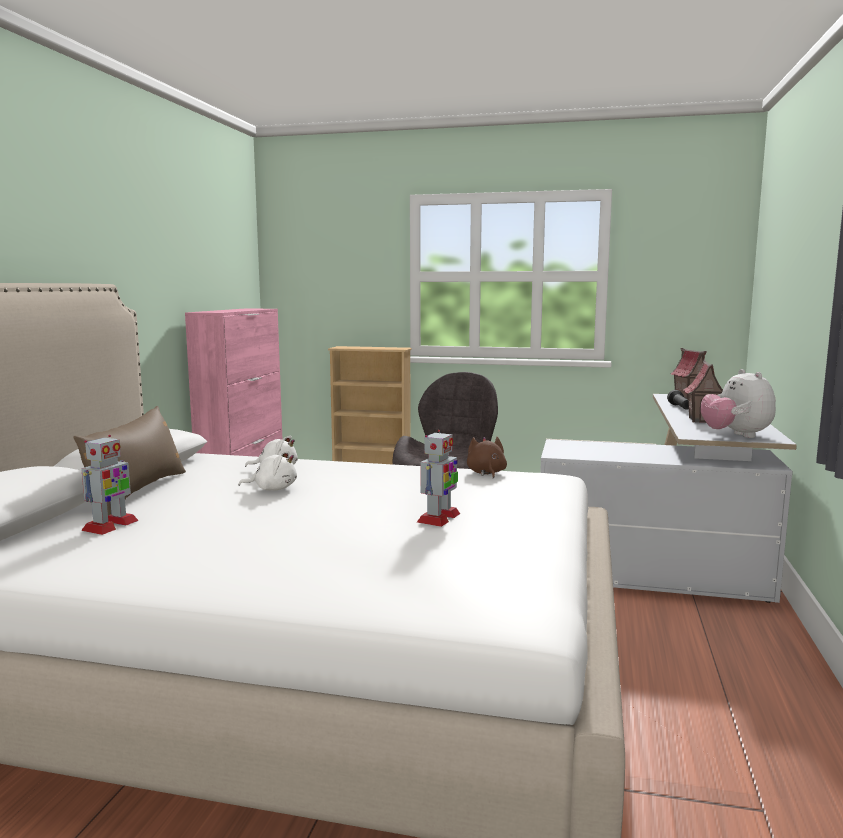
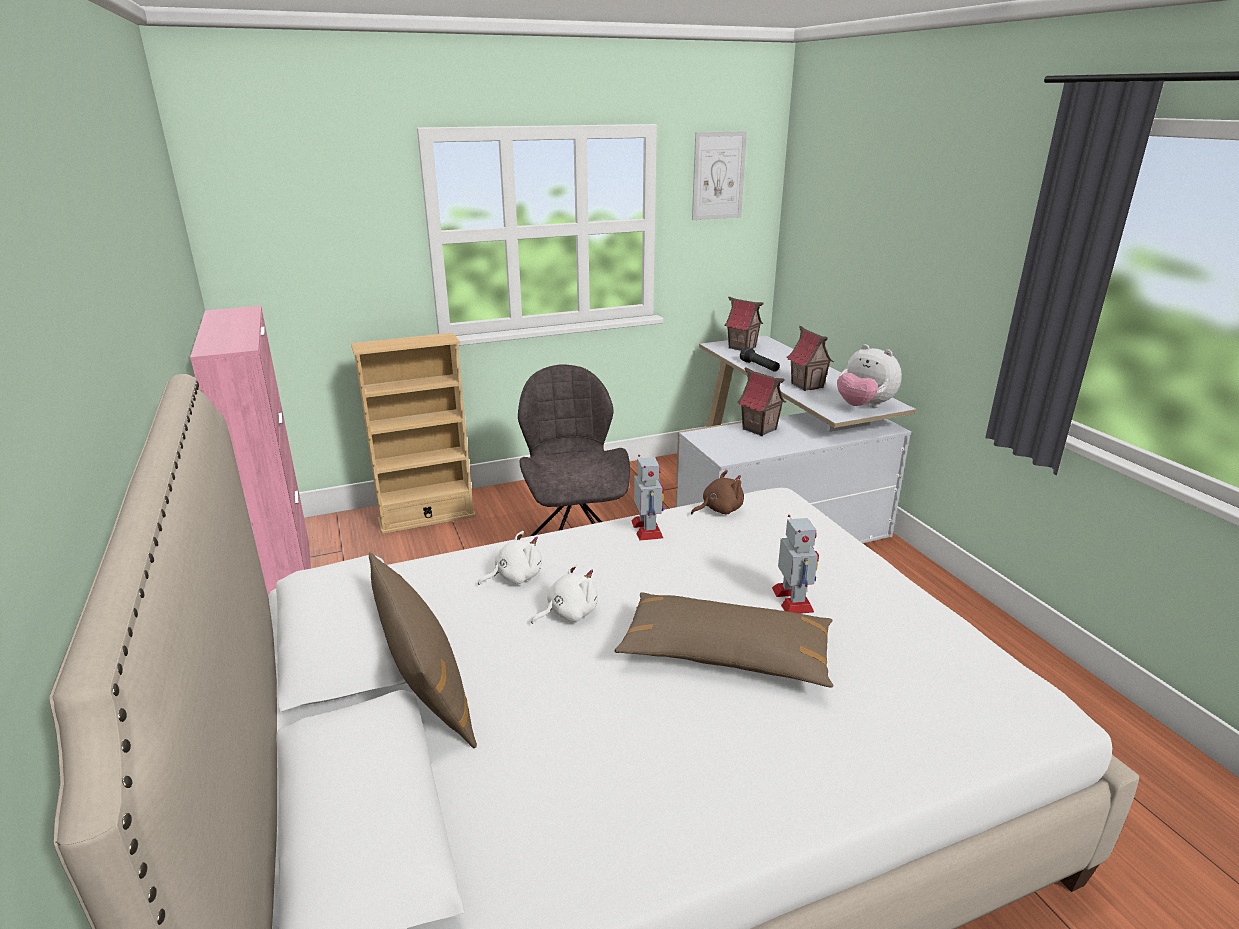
camera: 35 degrees left, 15 degrees up
toy robot [81,435,139,535] -> toy robot moved to [631,455,664,541]
brown plush toy [467,437,507,479] -> brown plush toy turned 105 degrees clockwise [691,470,744,515]
none -> brown pillow [614,592,834,688]
none -> picture [692,131,747,220]
none -> toy house [737,367,786,436]

